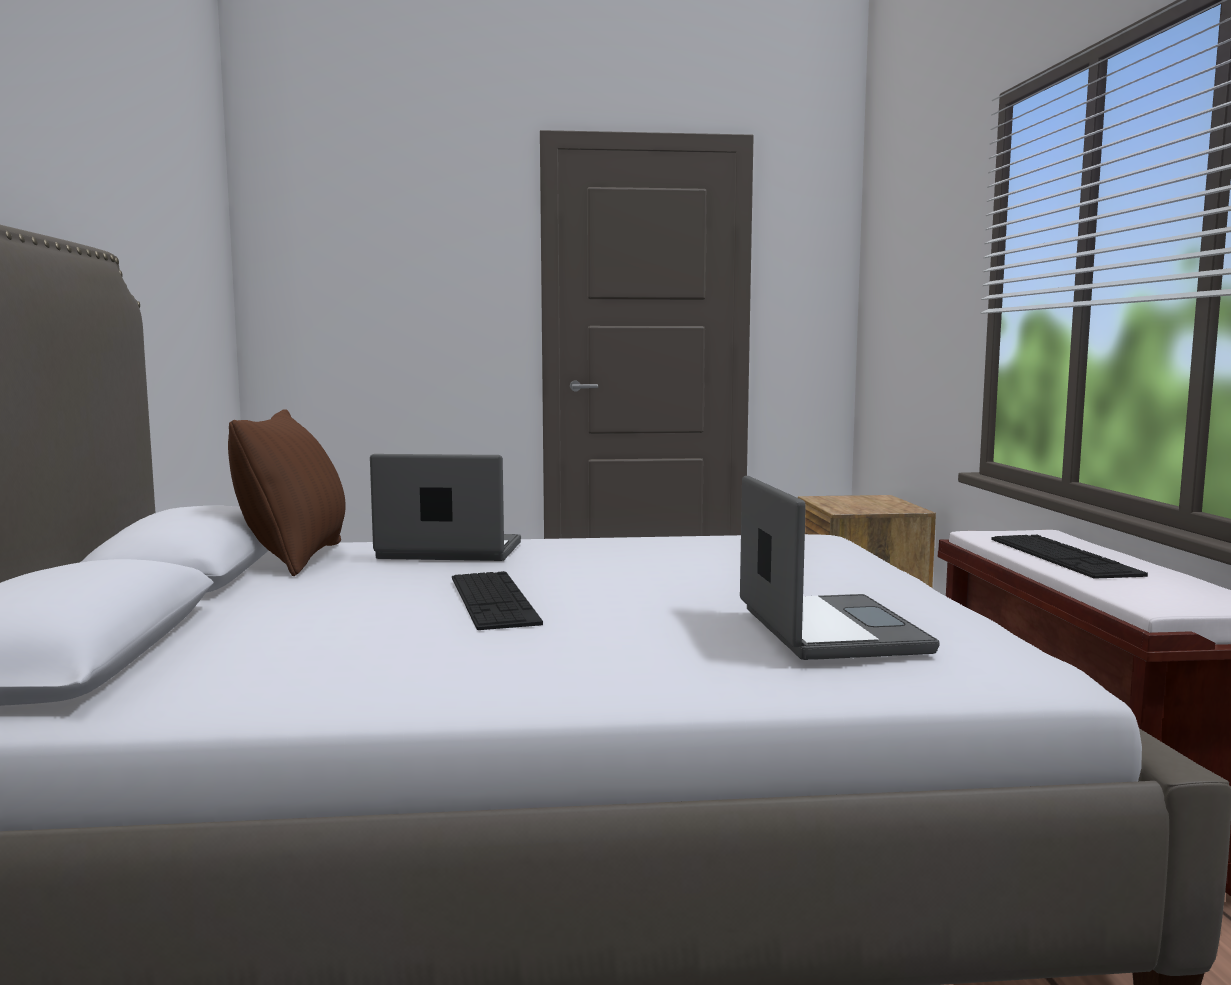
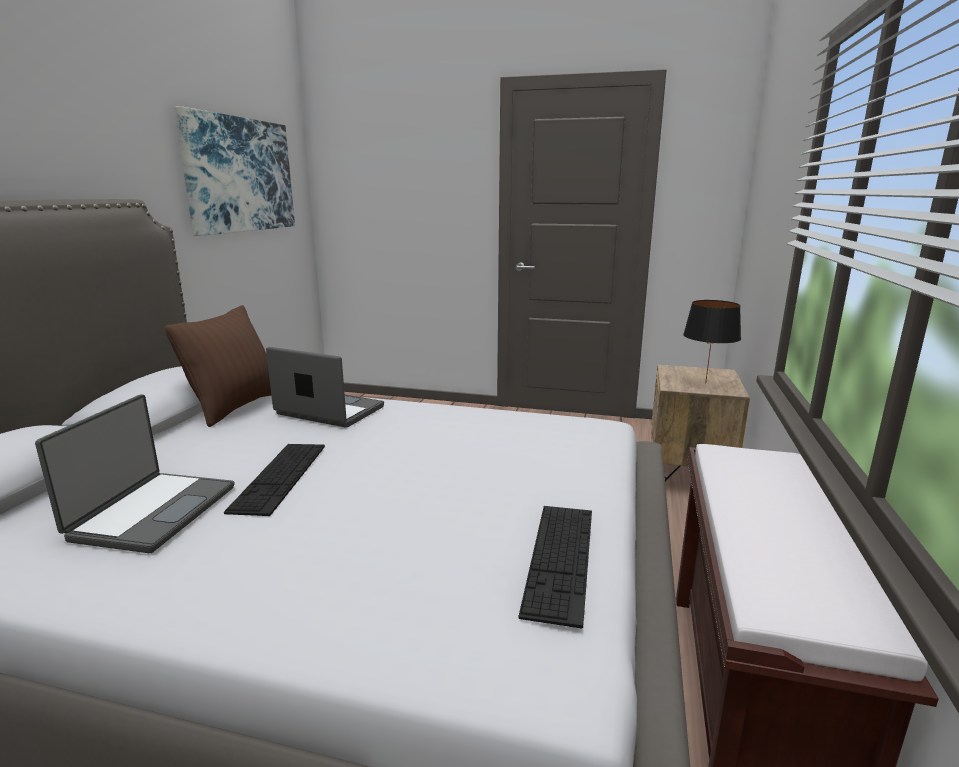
camera: 20 degrees right, 10 degrees up
laptop [740,476,940,660] -> laptop moved to [35,395,235,553]
keyboard [991,535,1148,579] -> keyboard moved to [519,506,592,629]
none -> picture [174,106,295,236]
none -> black table lamp [683,300,741,383]

